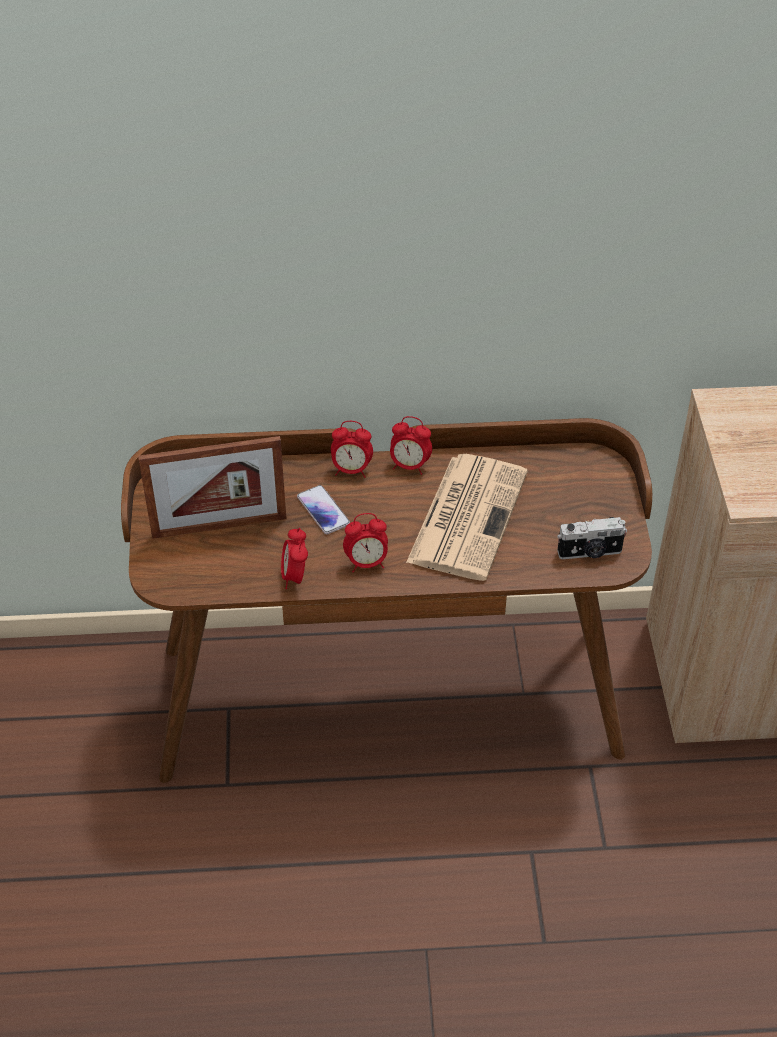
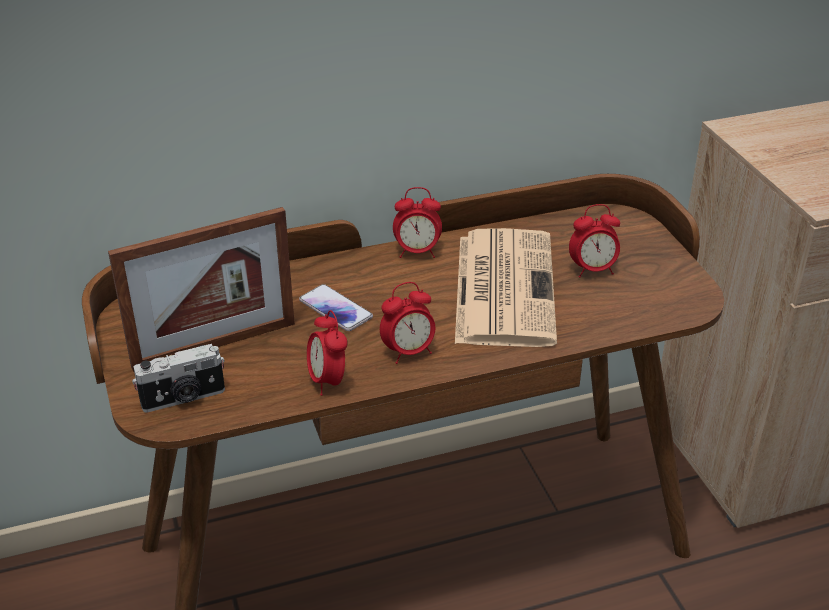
camera: 15 degrees left, 10 degrees down
alarm clock [331,421,373,478] -> alarm clock moved to [569,204,620,278]
camera [557,517,627,559] -> camera moved to [132,344,225,412]

